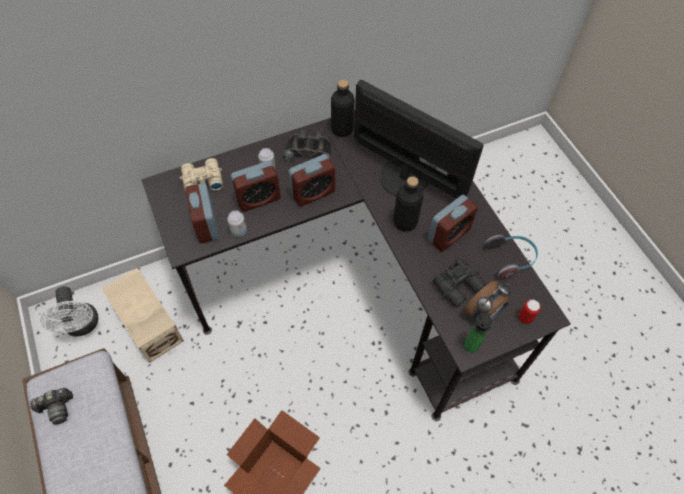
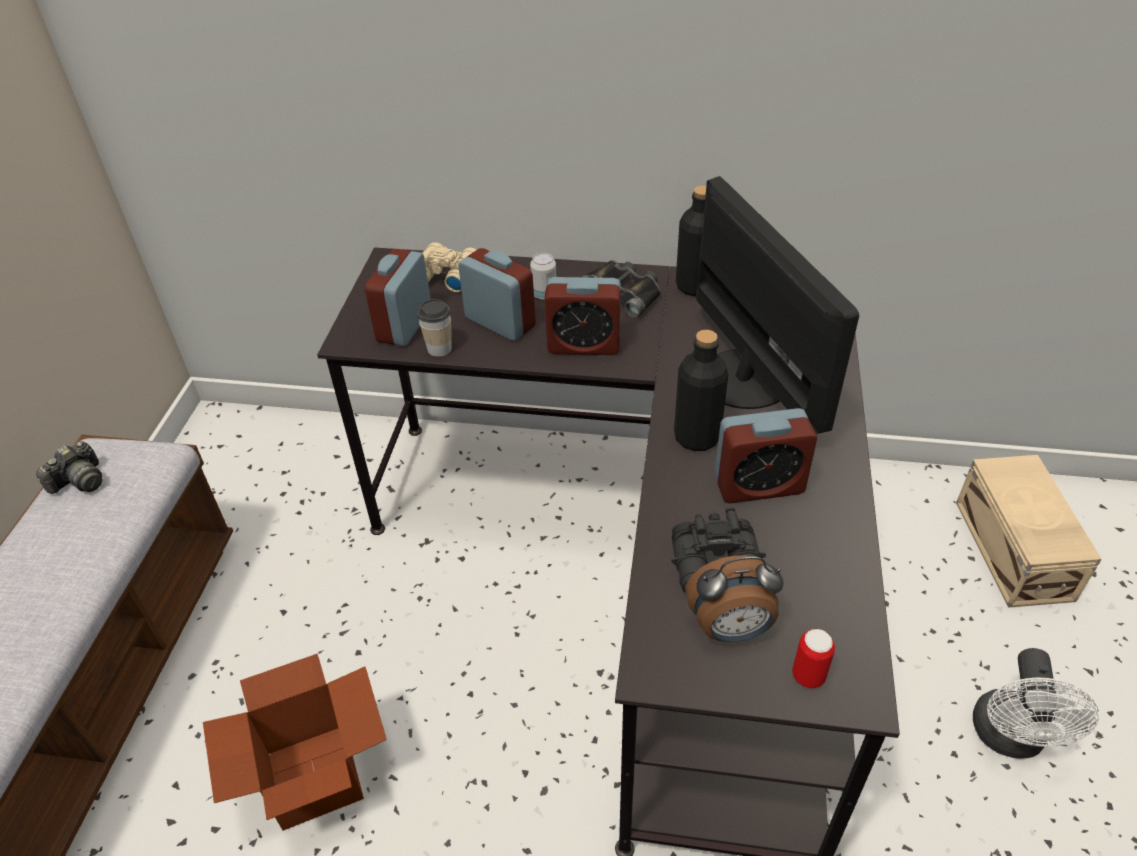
camera: 35 degrees right, 15 degrees down
camera [30,388,73,425] -> camera turned 60 degrees counterclockwise [36,441,102,494]
white fan [40,286,98,337] -> white fan moved to [973,648,1099,759]
beige storage box [101,268,184,363] -> beige storage box moved to [956,455,1102,608]
can [227,210,247,237] -> cup [417,299,452,357]
alarm clock [231,161,281,212] -> alarm clock turned 150 degrees counterclockwise [458,248,536,341]
bottle [464,312,492,353] -> none
headphones [484,235,538,278] -> none

